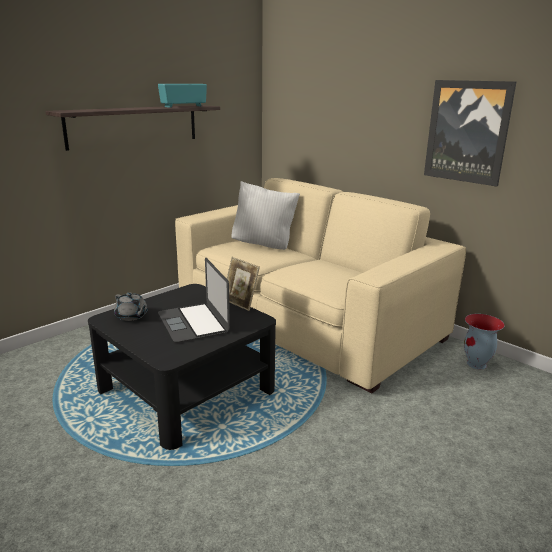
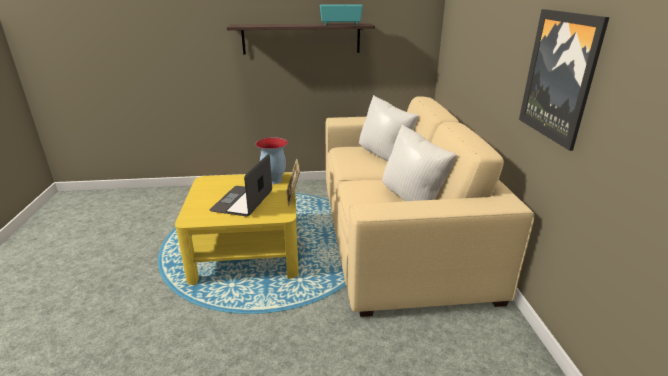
camera: 40 degrees right, 5 degrees up
black coffee table [88,284,276,450] -> yellow coffee table [175,173,299,285]
grey teapot [114,292,148,321] -> none
vase [464,314,505,369] -> vase moved to [256,138,287,184]
none -> white pillow [382,124,457,201]

